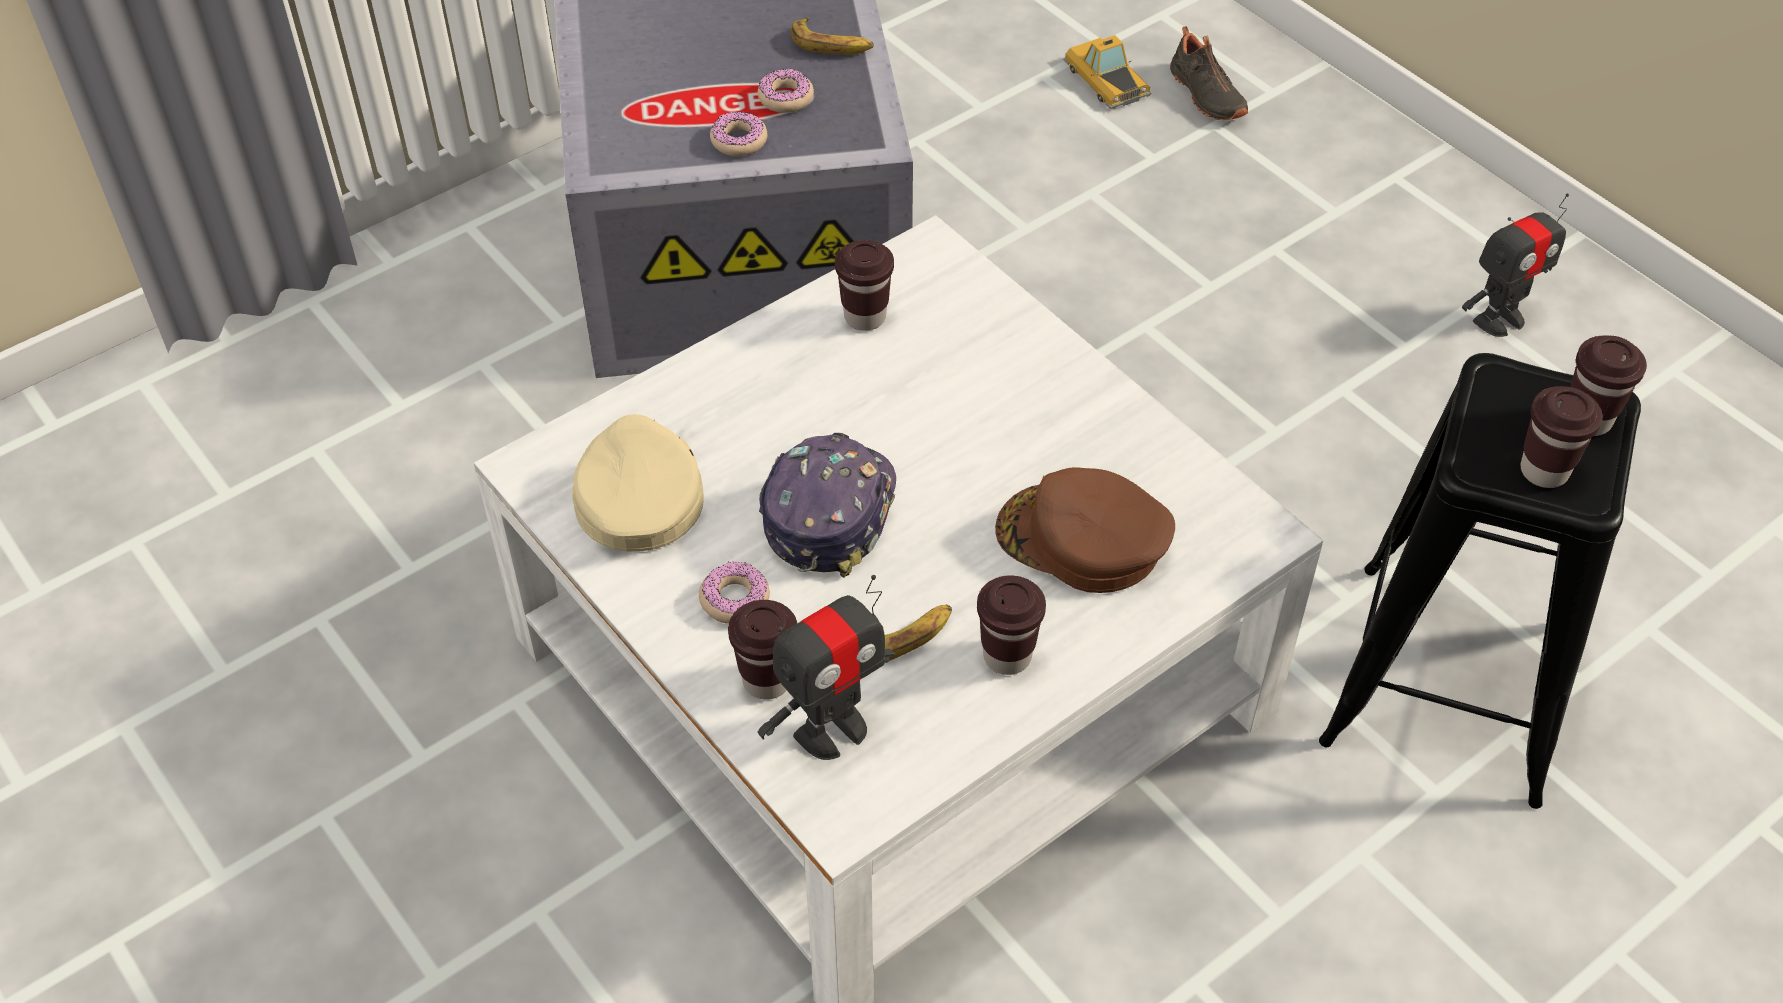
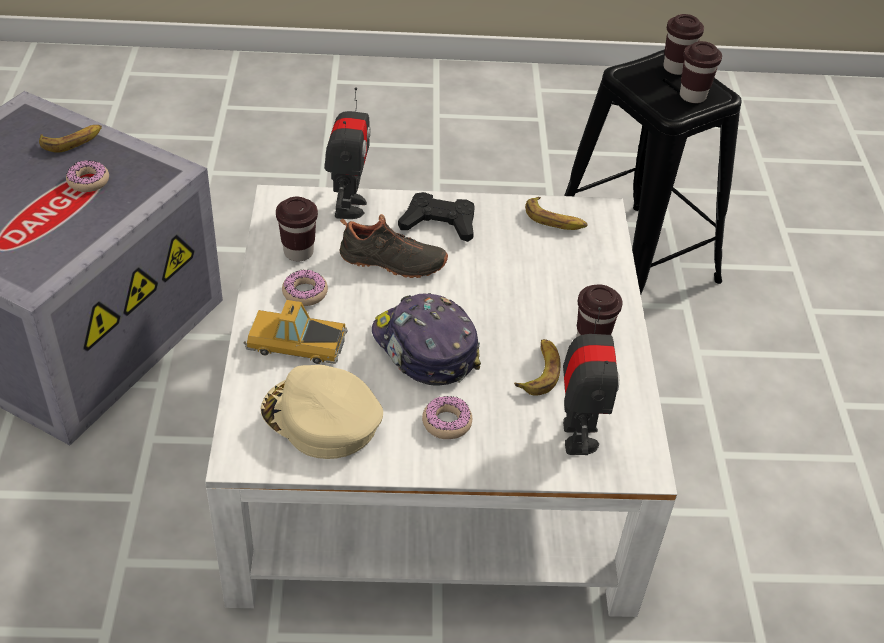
camera: 55 degrees left, 5 degrees down
donut [710,111,767,156] -> donut moved to [282,269,328,306]
brown cup [728,600,797,700] -> none
brown cap [995,467,1175,593] -> none
toy car [1063,35,1151,109] -> toy car moved to [243,300,347,364]
black shoe [1170,24,1248,120] -> black shoe moved to [340,214,448,278]
toy robot [1462,193,1569,337] -> toy robot moved to [325,87,371,219]
none -> black game controller [398,192,475,242]
none -> banana [525,197,588,230]

